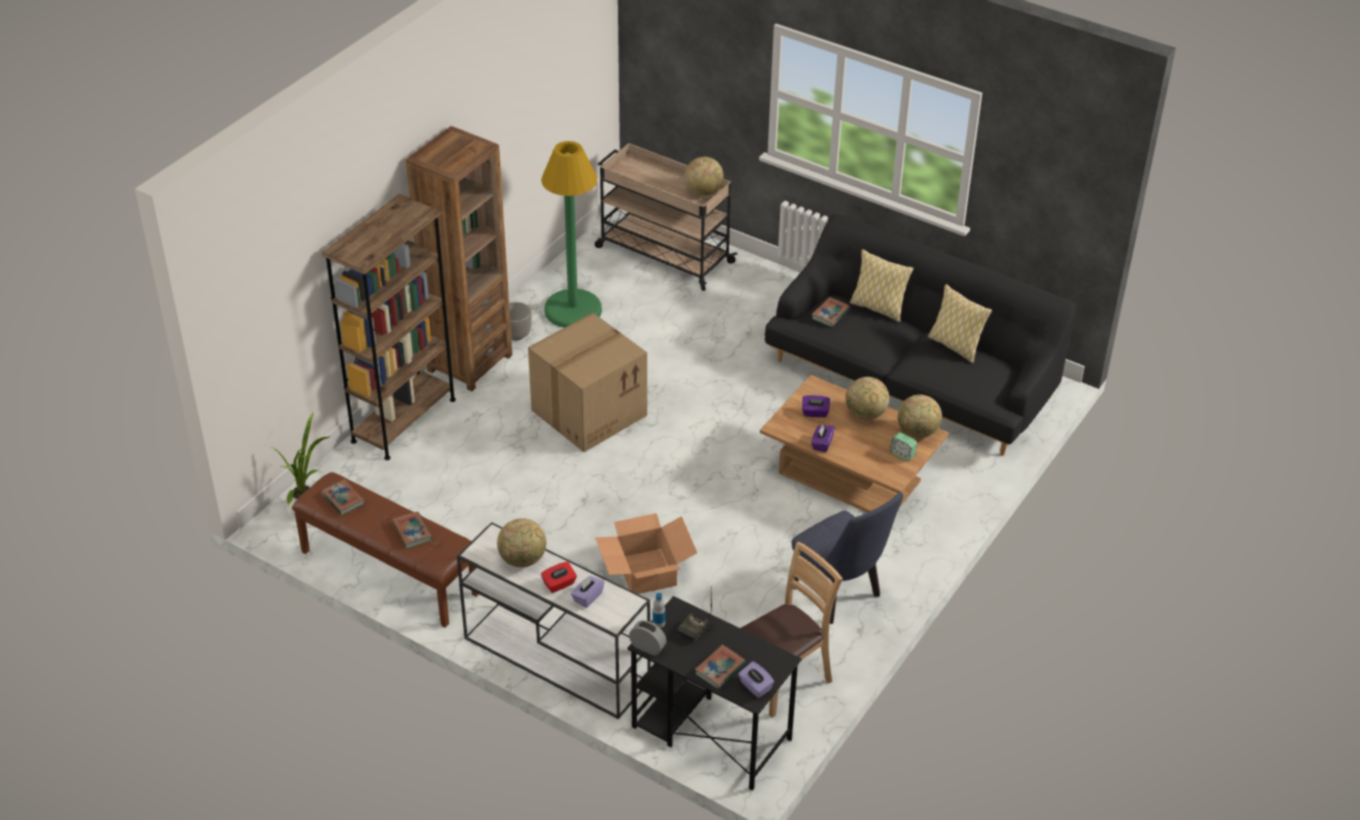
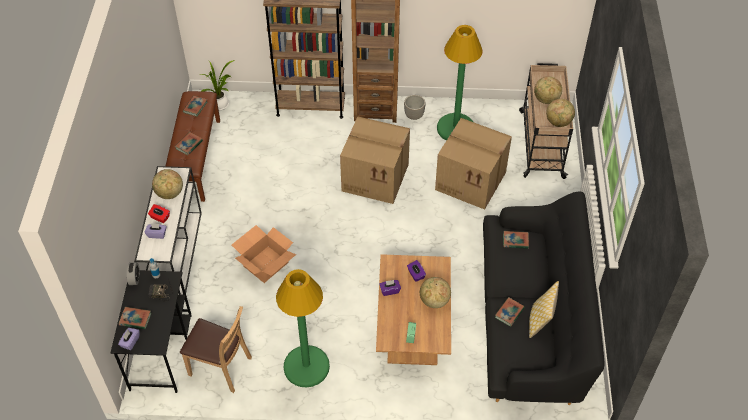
camera: 60 degrees right, 10 degrees up
blue chair [792,492,903,624] -> green floor lamp [276,269,330,387]
pillow [850,249,913,322] -> none
globe [898,395,942,438] -> globe moved to [534,76,562,104]
none -> cardboard box [435,118,512,210]
none -> book [495,297,525,327]

